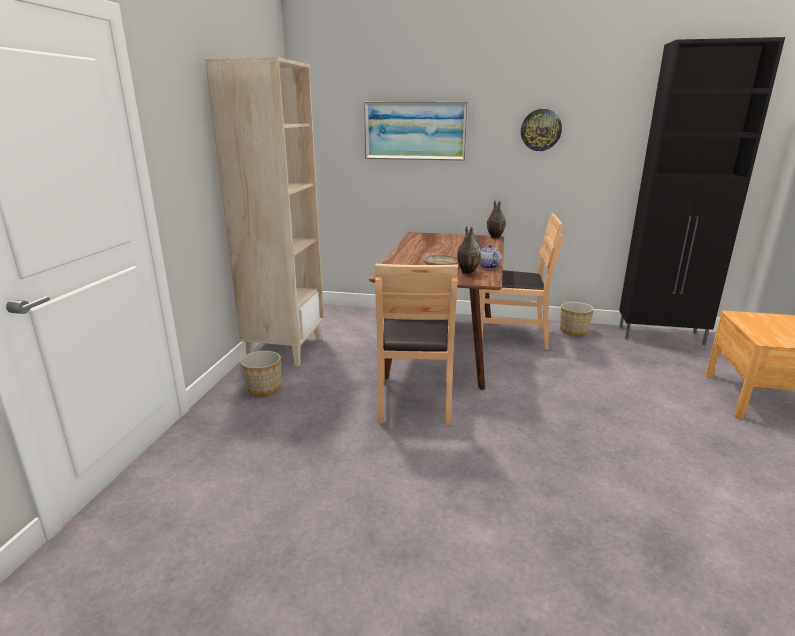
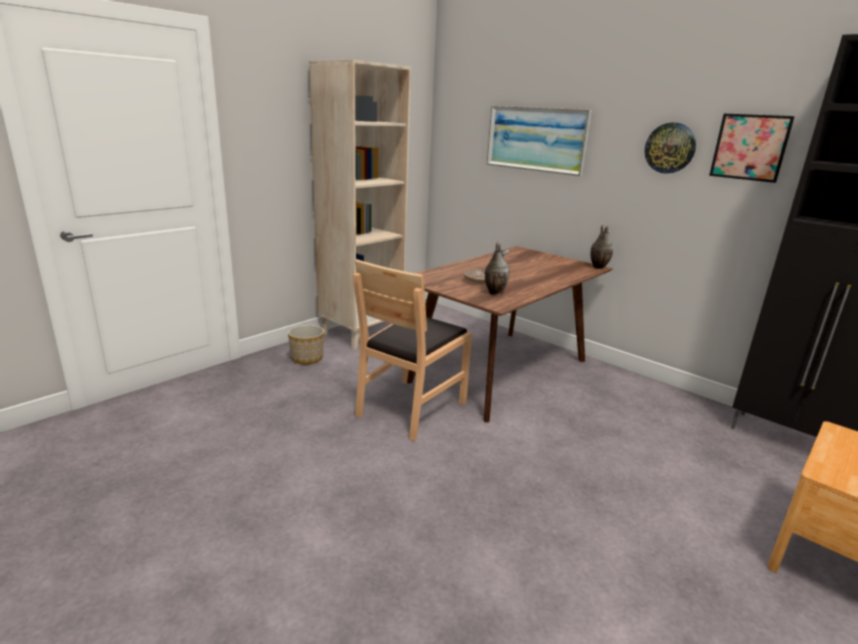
camera: 30 degrees right, 0 degrees up
brown chair [479,213,564,349] -> none
teapot [479,245,501,269] -> none
planter [560,302,594,336] -> none
none -> picture [709,114,795,183]

